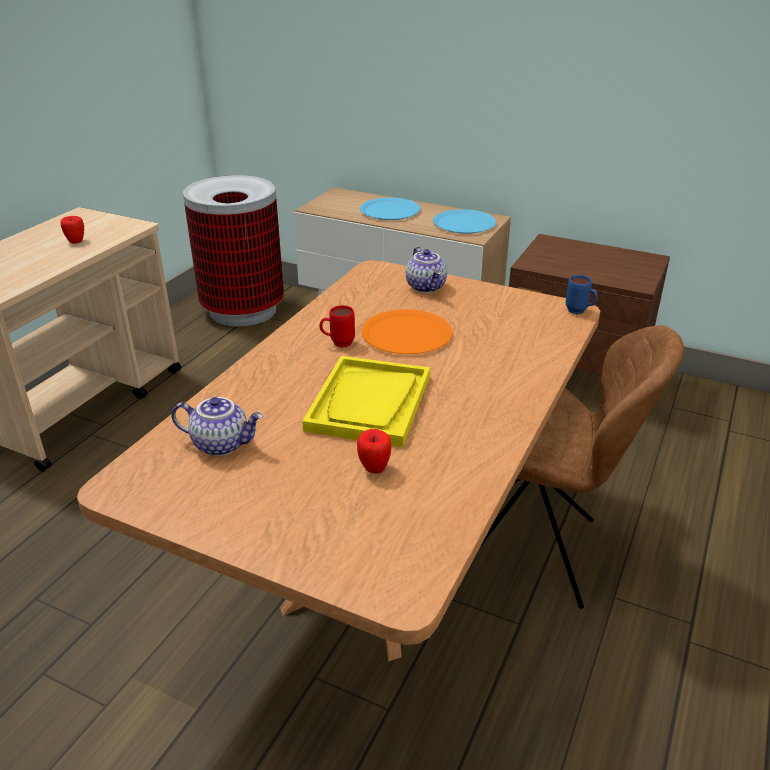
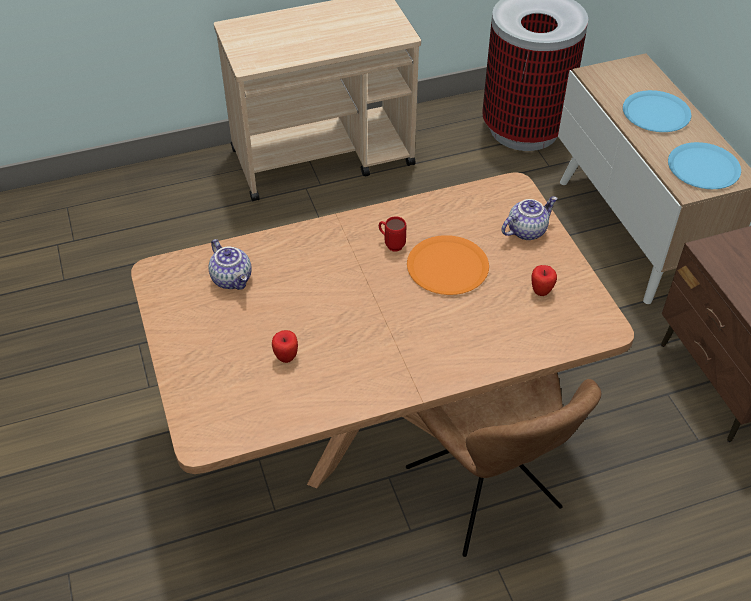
camera: 45 degrees right, 15 degrees up
apple [60,216,84,244] -> apple moved to [532,265,557,296]
yellow tray [302,356,430,447] -> none
teapot [406,247,447,293] -> teapot turned 150 degrees counterclockwise [502,196,558,240]
blue mug [566,275,598,314] -> none

